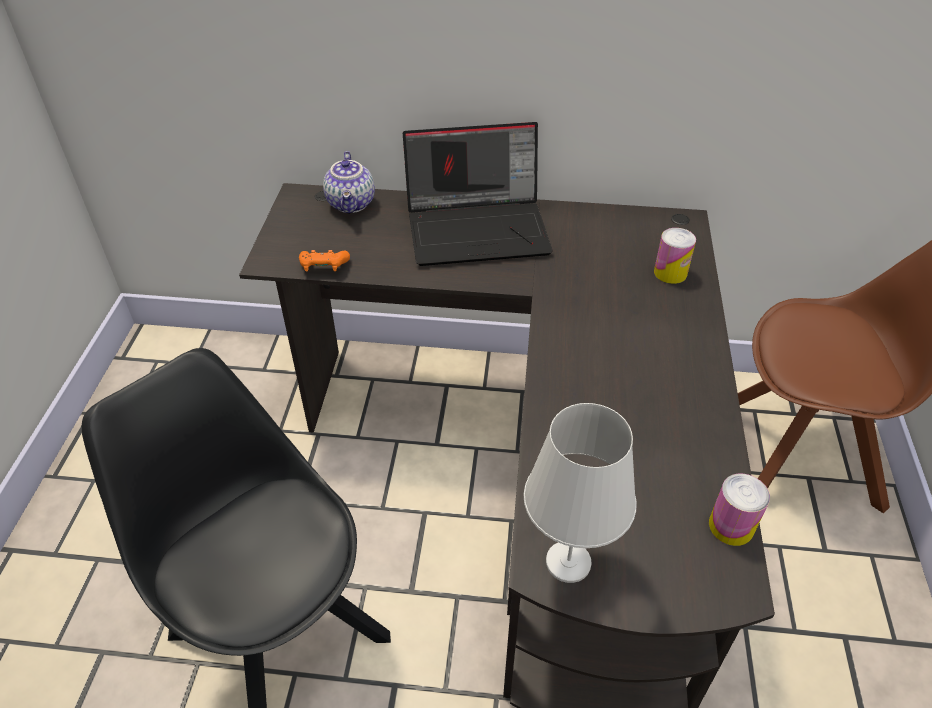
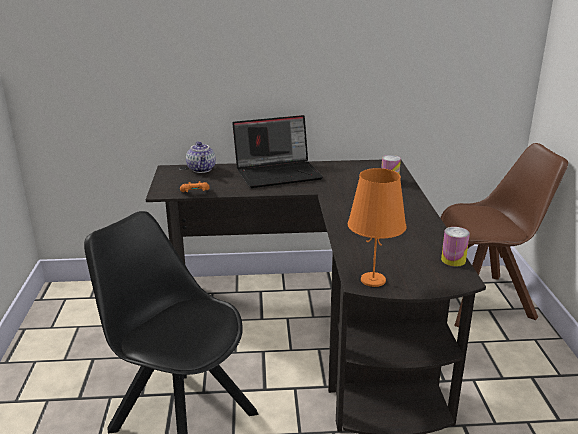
camera: 10 degrees left, 20 degrees down
white table lamp [523,403,637,583] -> orange table lamp [348,168,406,287]

